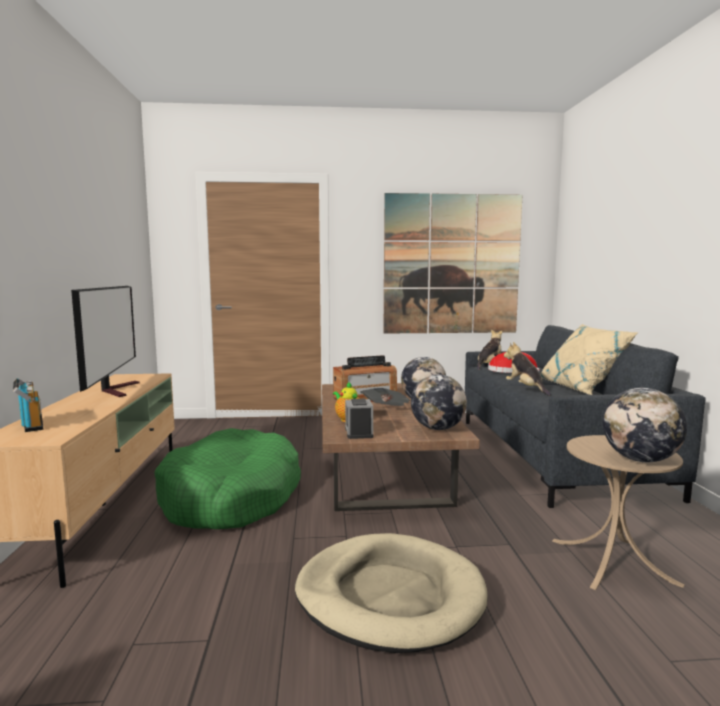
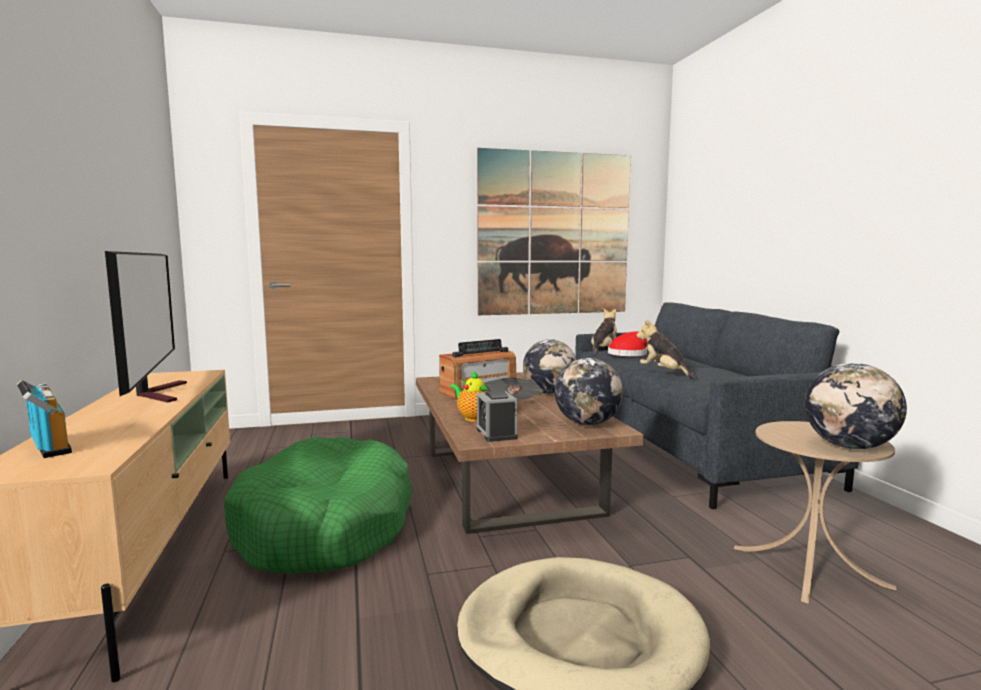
camera: 10 degrees left, 0 degrees up
beige pillow [540,324,638,395] -> none

